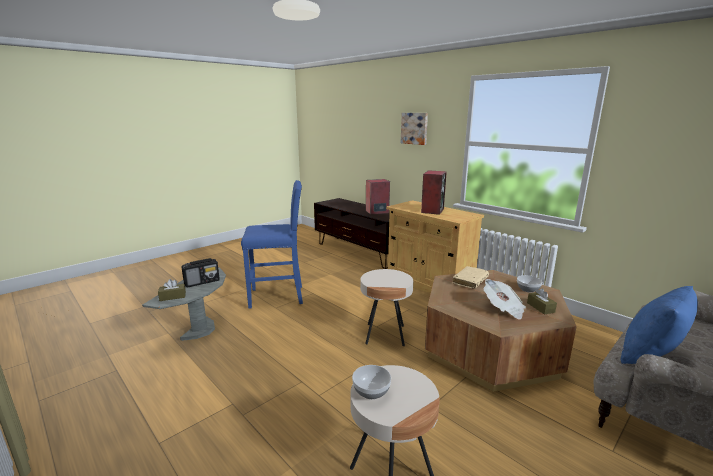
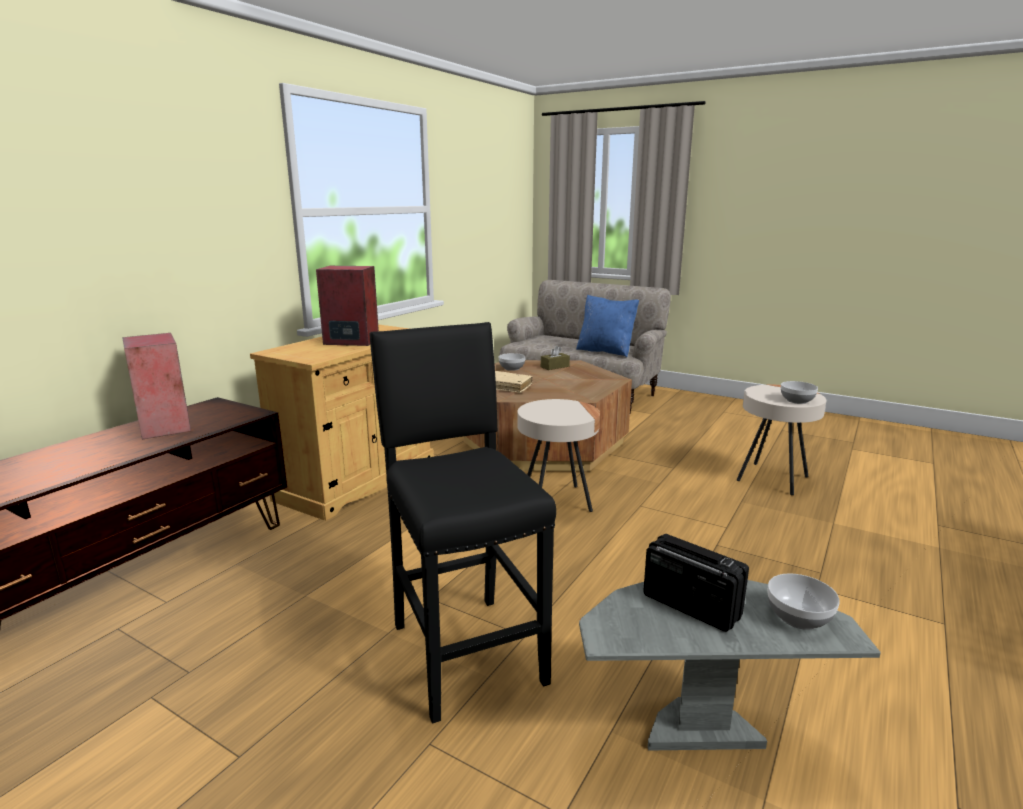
camera: 105 degrees left, 0 degrees up
brown tissue box [158,279,186,301] -> bowl [767,574,840,630]
blue stool [241,180,303,309] -> black stool [369,322,556,724]
picture [401,113,428,145] -> none
newspaper [483,279,526,320] -> none

